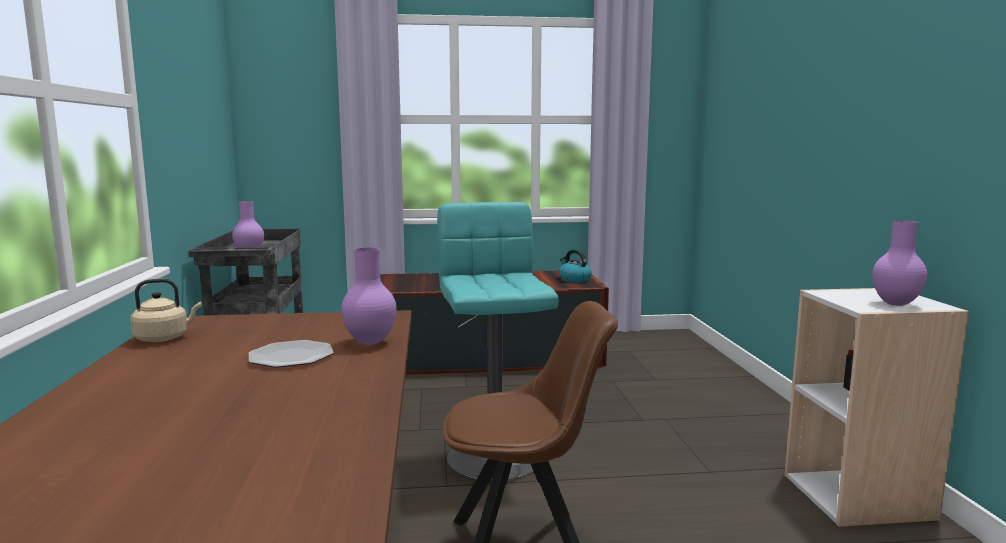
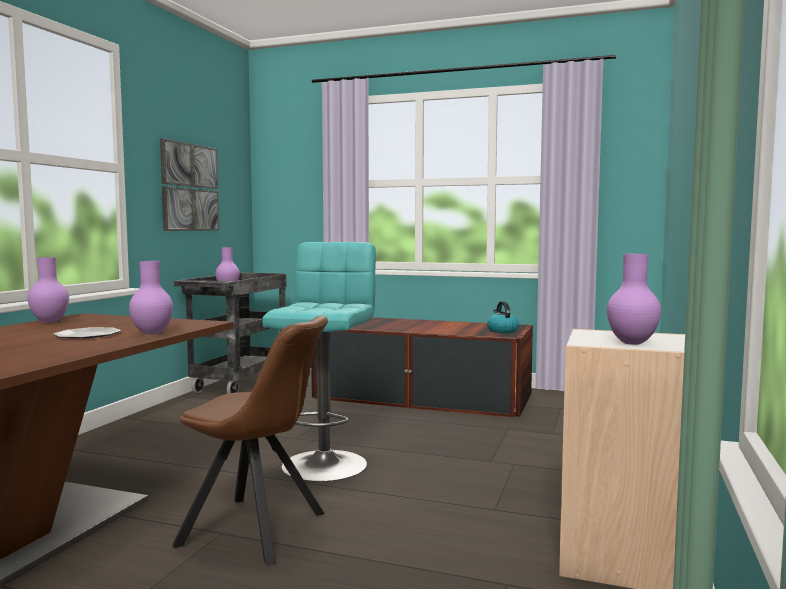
camera: 25 degrees right, 5 degrees down
beige kettle [130,279,202,342] -> purple vase [28,257,69,323]
none -> picture [160,138,219,231]

